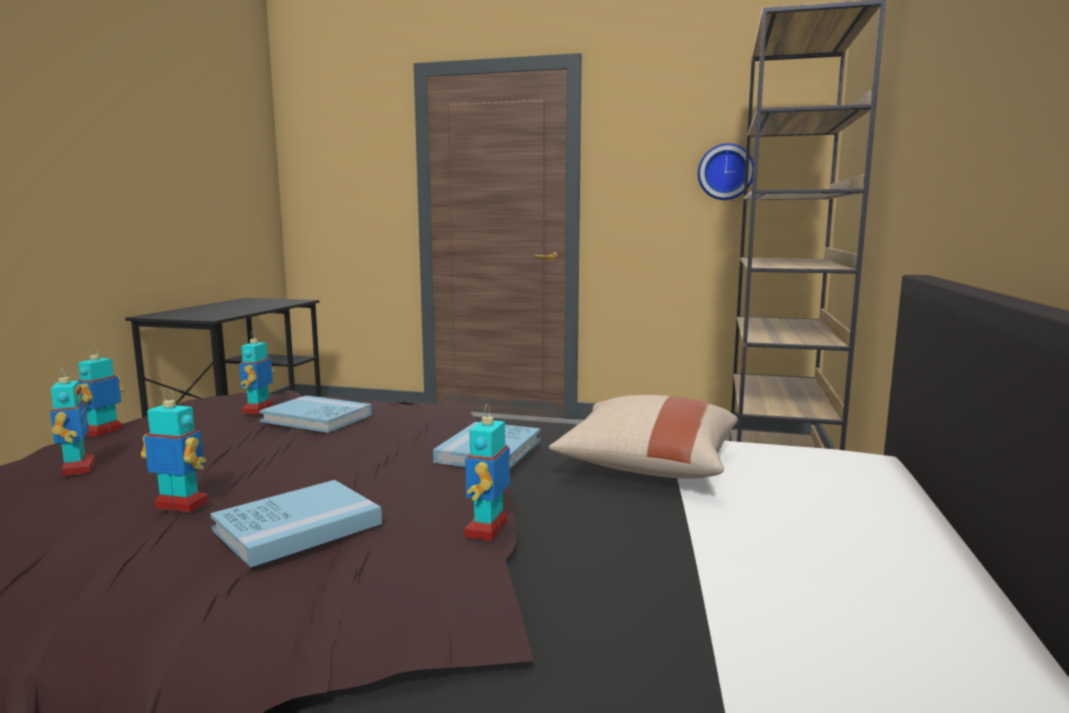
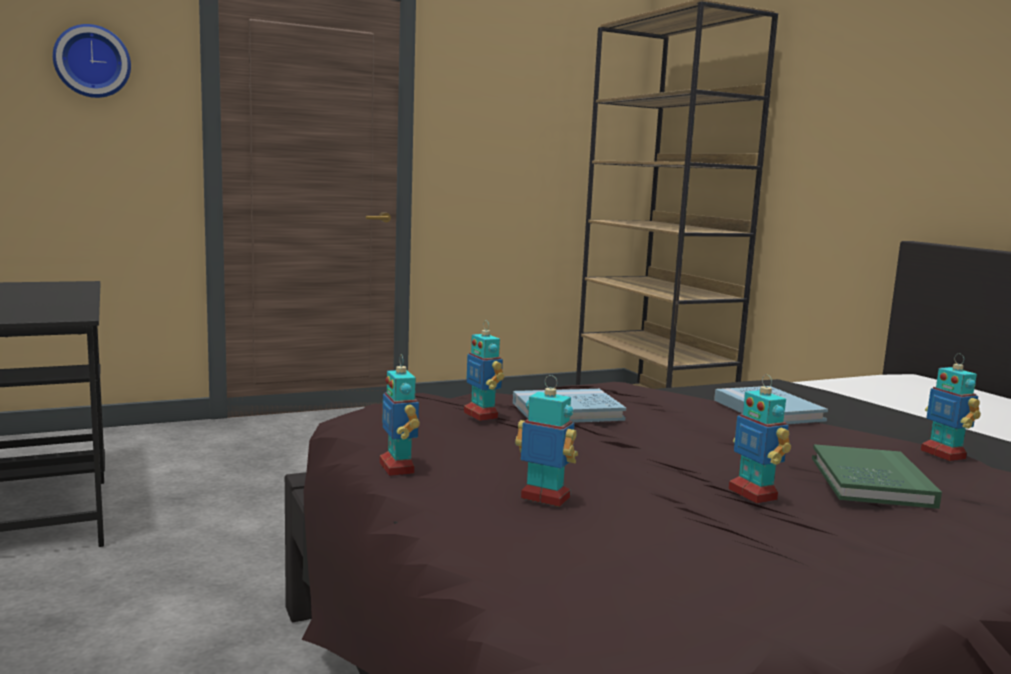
camera: 40 degrees left, 0 degrees up
toy robot [141,388,208,513] -> toy robot turned 90 degrees counterclockwise [729,374,791,504]
blue book [210,480,382,568] -> green book [812,444,942,509]
beige pillow [549,395,737,479] -> none
wall clock [698,143,754,200] -> wall clock moved to [53,24,131,98]

